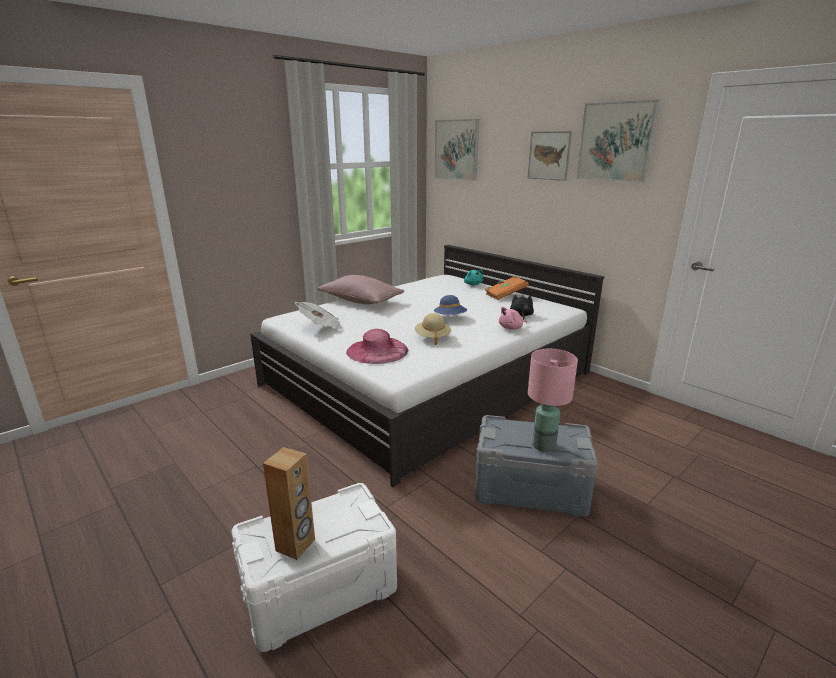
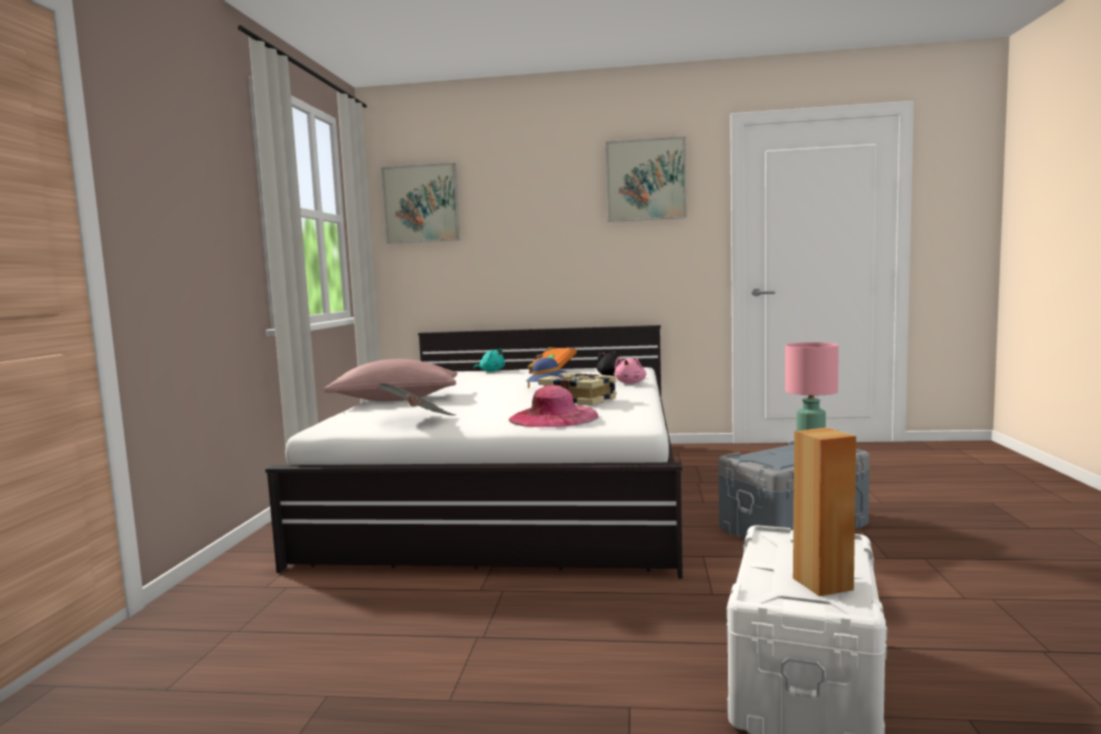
camera: 40 degrees left, 15 degrees down
beige hat [415,313,451,345] -> book [538,373,617,406]
picture [528,131,572,181] -> none

